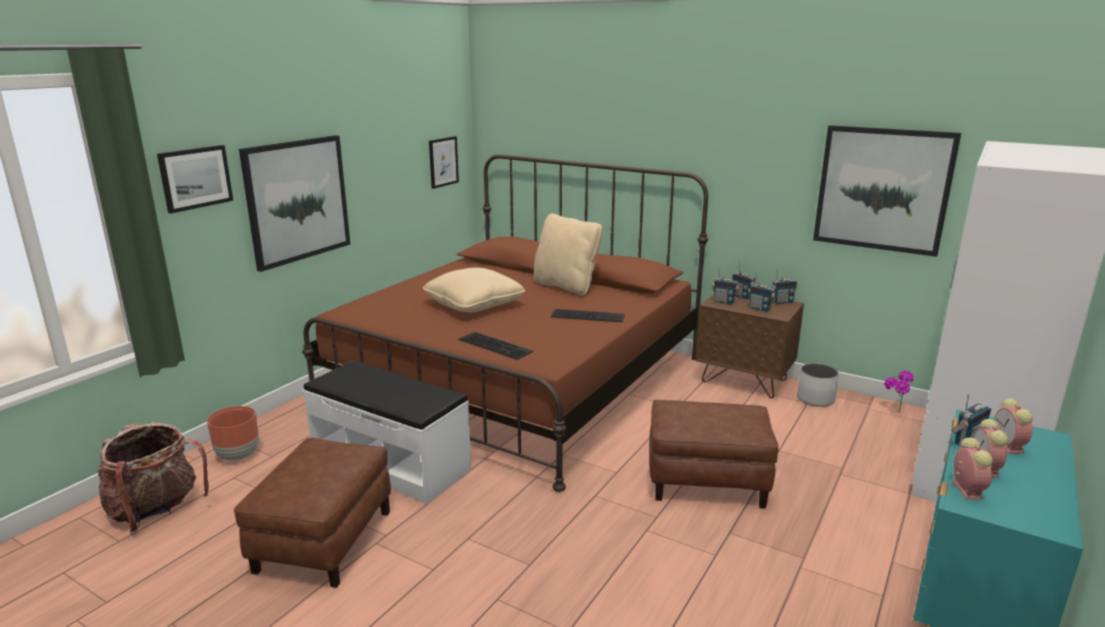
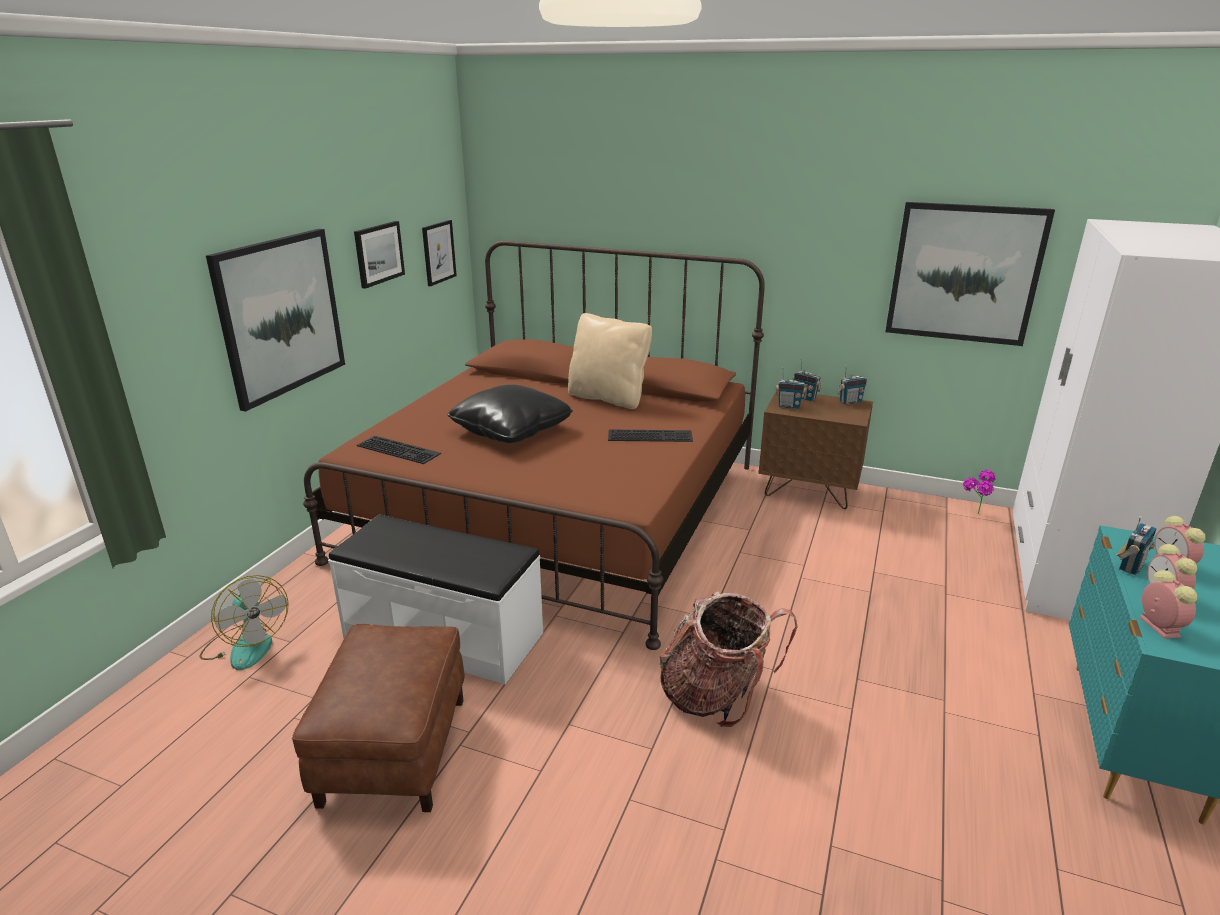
camera: 10 degrees left, 5 degrees up
backpack [97,421,209,532] -> backpack moved to [659,591,798,727]
picture [157,145,233,213] -> picture moved to [354,221,405,289]
brown planter [207,406,259,461] -> fan [199,575,289,670]
beige pillow [423,267,525,312] -> black pillow [447,385,573,443]
keyboard [458,332,533,360] -> keyboard moved to [357,436,441,464]
brown ottoman [649,400,779,509] -> none
radio [748,273,776,312] -> none
white planter [797,363,839,407] -> none

